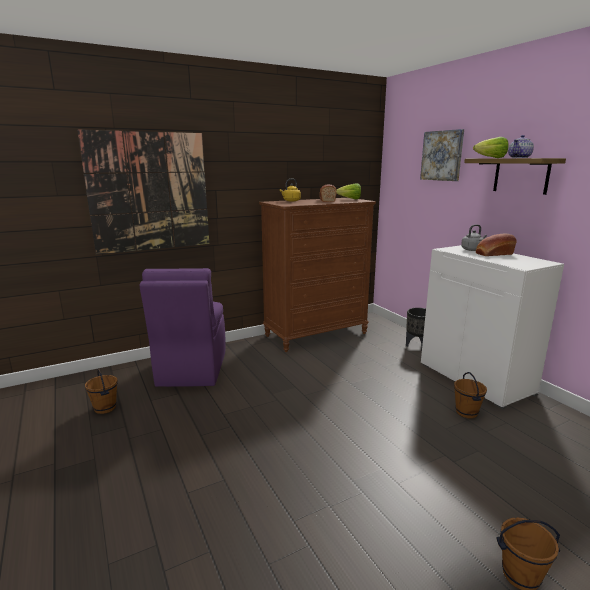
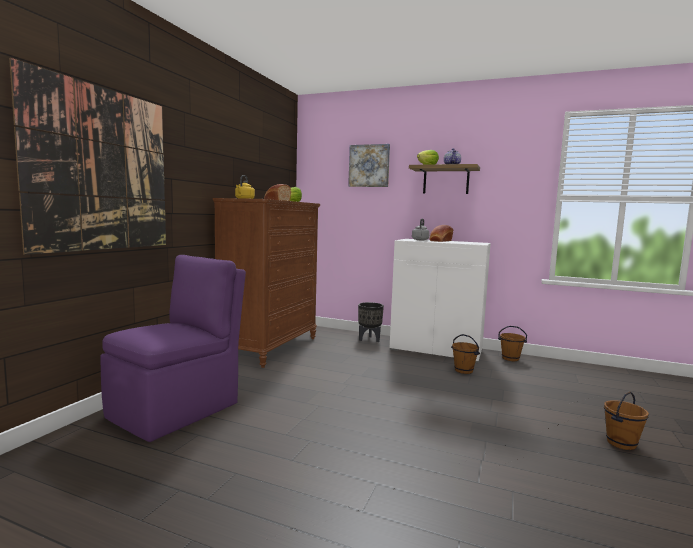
camera: 40 degrees left, 10 degrees down
brown bucket [85,369,118,414] -> brown bucket moved to [498,326,527,361]
purple chair [140,268,225,387] -> purple chair turned 105 degrees counterclockwise [100,255,246,442]

